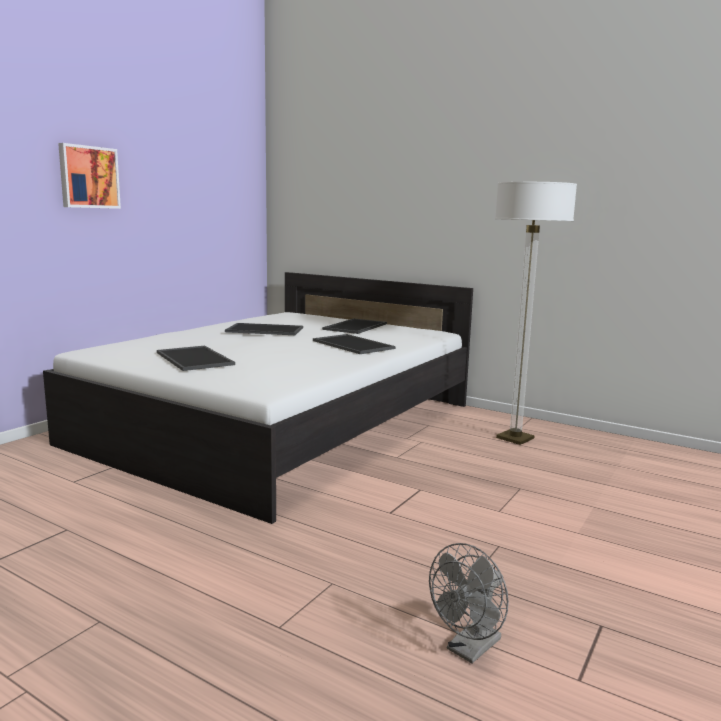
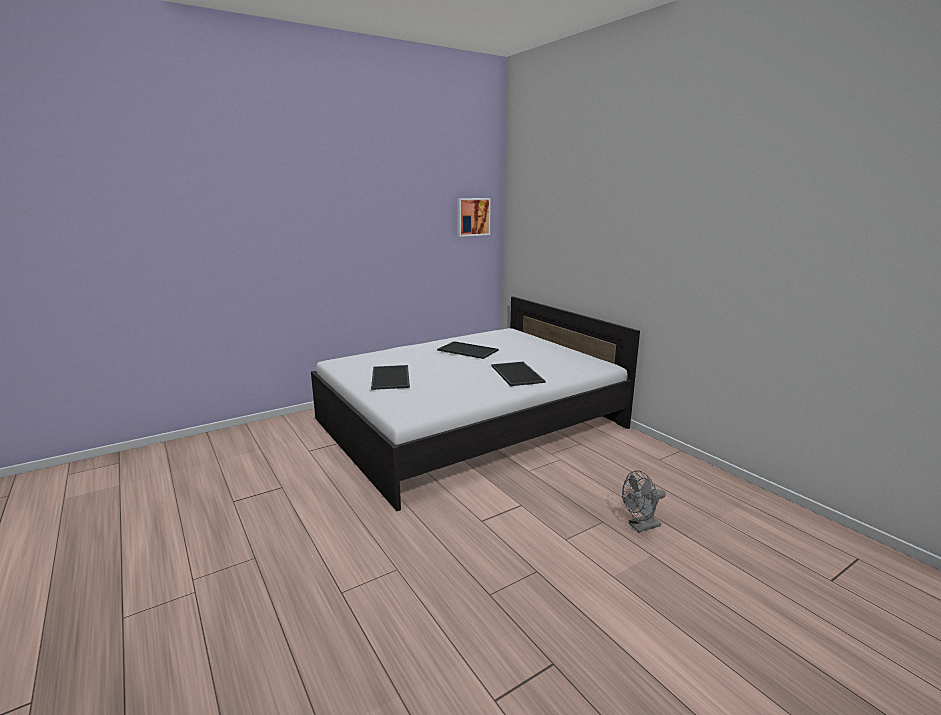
camera: 25 degrees right, 5 degrees up
picture [58,143,121,209] -> picture moved to [457,198,491,237]
tray [322,318,387,334] -> none
grey fan [429,543,509,663] -> grey fan moved to [622,471,666,532]
floor lamp [495,182,577,445] -> none

